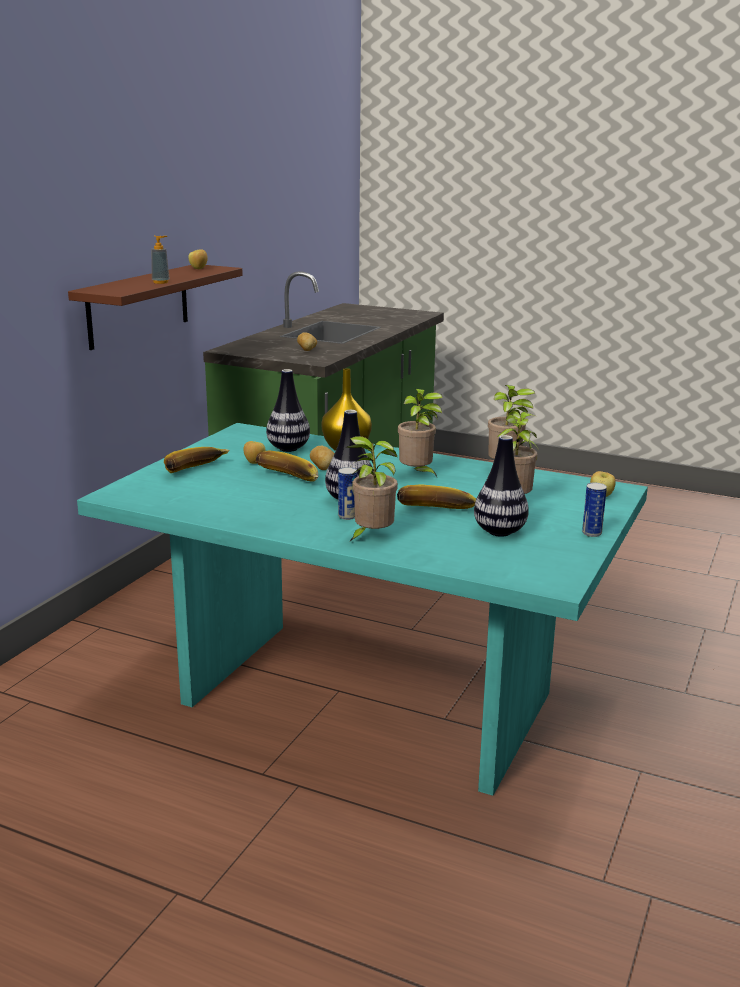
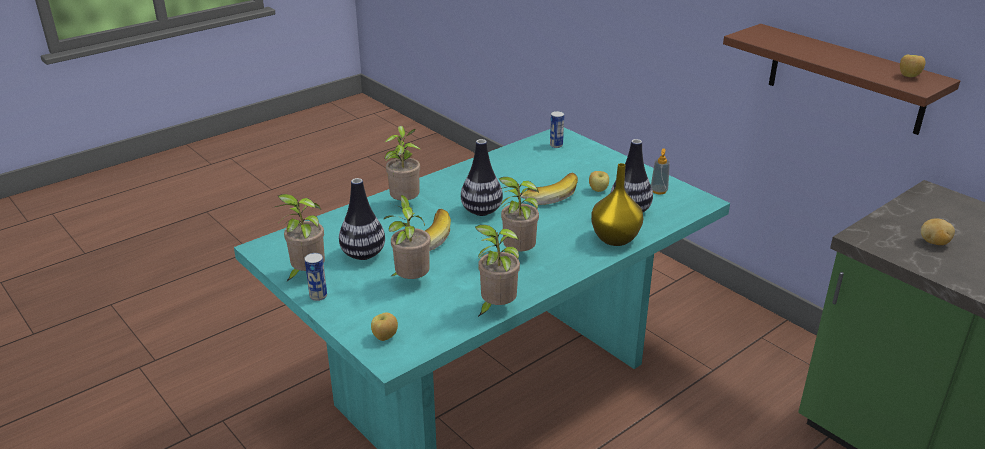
camera: 115 degrees right, 10 degrees up
soap dispenser [151,236,170,284] -> soap dispenser moved to [651,149,670,195]
banana [164,447,230,473] -> none
potato [310,446,335,470] -> none
can [338,467,357,520] -> can moved to [550,111,564,148]
none -> potted plant [275,194,325,281]

